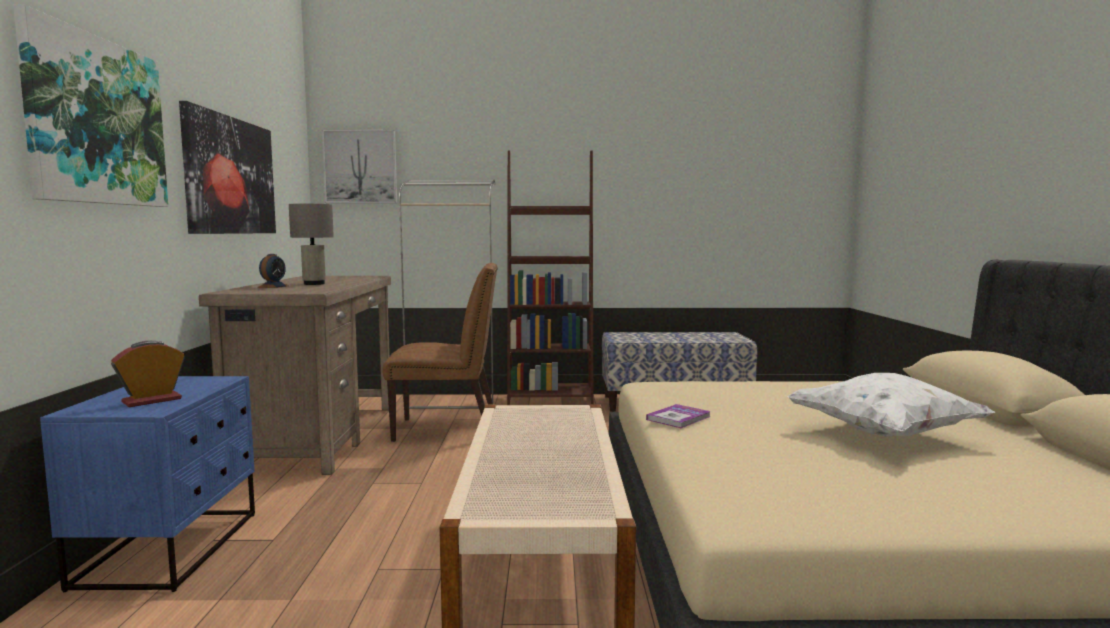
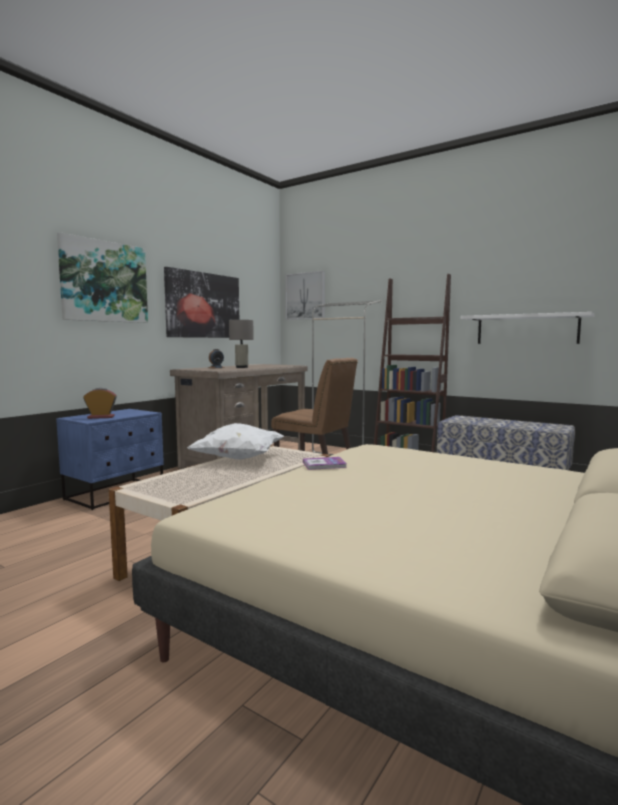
camera: 35 degrees right, 0 degrees up
white pillow [787,373,996,437] -> white pillow moved to [187,423,284,460]
none -> white shelf [460,312,594,344]

